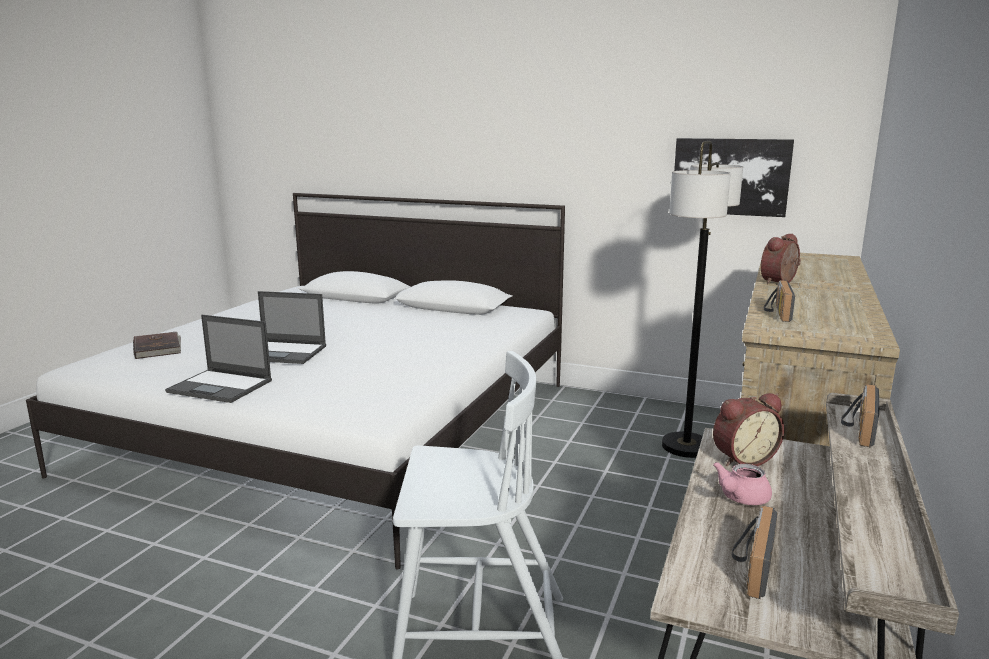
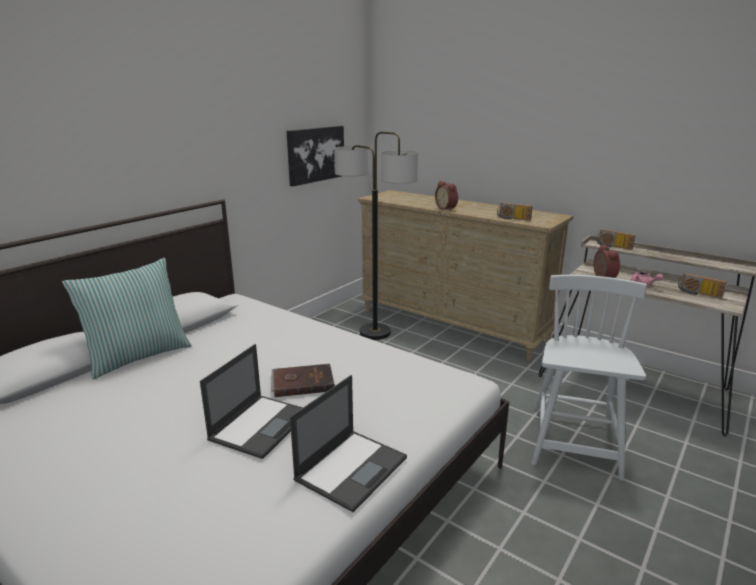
camera: 75 degrees left, 5 degrees up
brown book [133,332,181,359] -> brown book moved to [271,364,335,397]
none -> pillow [62,258,191,379]

